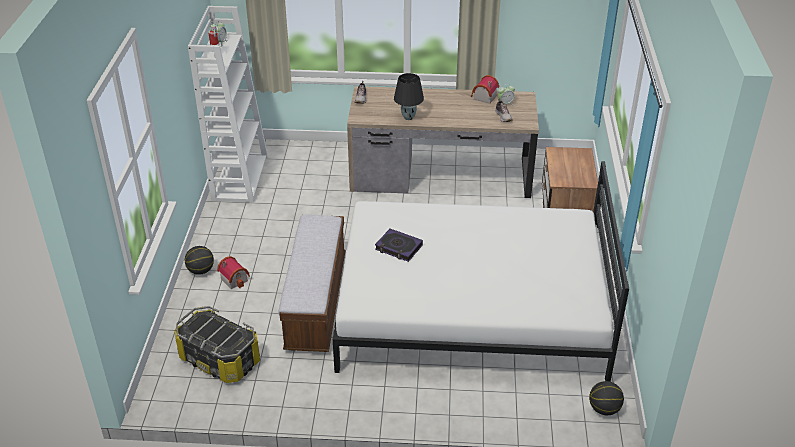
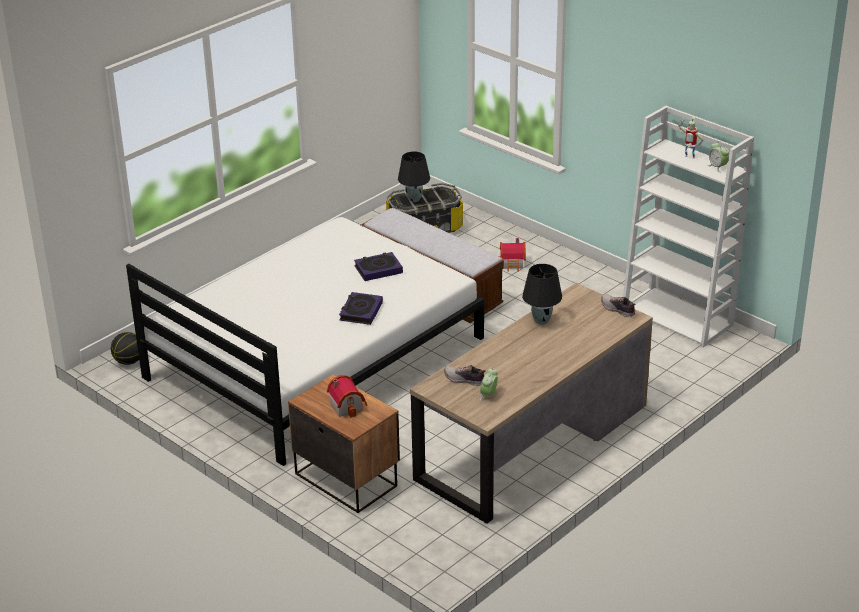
camera: 130 degrees right, 5 degrees down
basketball [185,246,214,275] -> none
toy house [471,75,499,104] -> toy house moved to [327,375,368,418]
none -> book [339,292,383,325]
none -> black table lamp [398,152,430,202]

